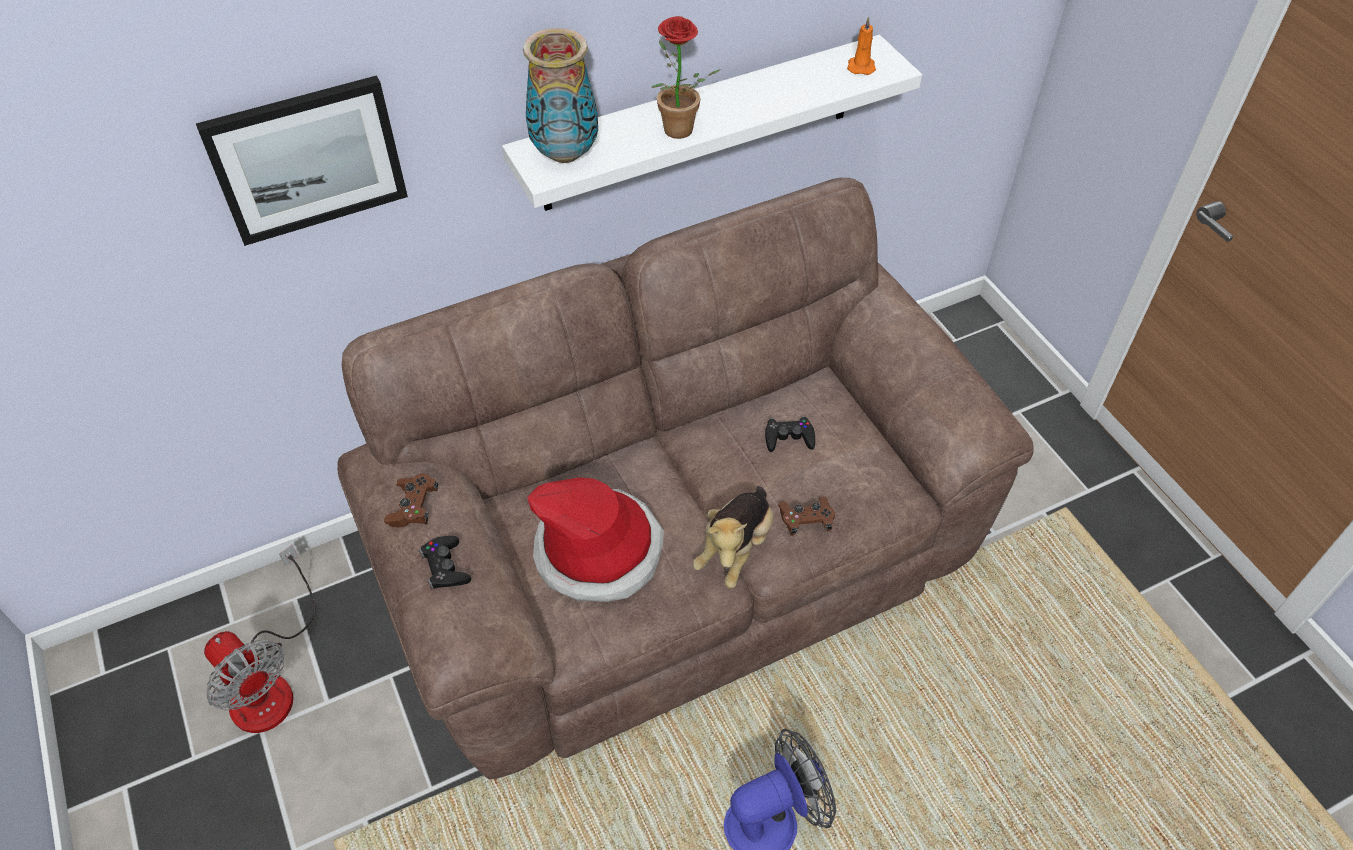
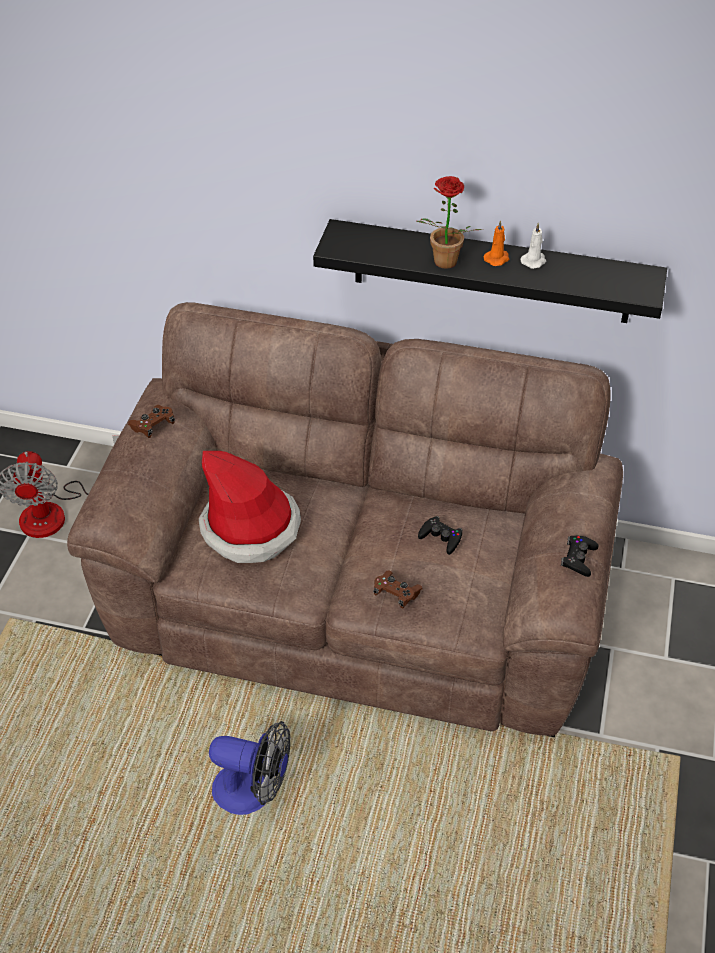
camera: 40 degrees right, 5 degrees down
picture [196,75,408,246] -> none
black game controller [419,536,471,589] -> black game controller moved to [561,535,599,577]
white shelf [502,35,922,211] -> black shelf [313,219,667,323]
vase [523,28,598,163] -> none
plush toy [693,486,774,588] -> none
orange candle [847,17,876,75] -> orange candle moved to [484,220,509,266]
none -> white candle [520,222,546,269]

